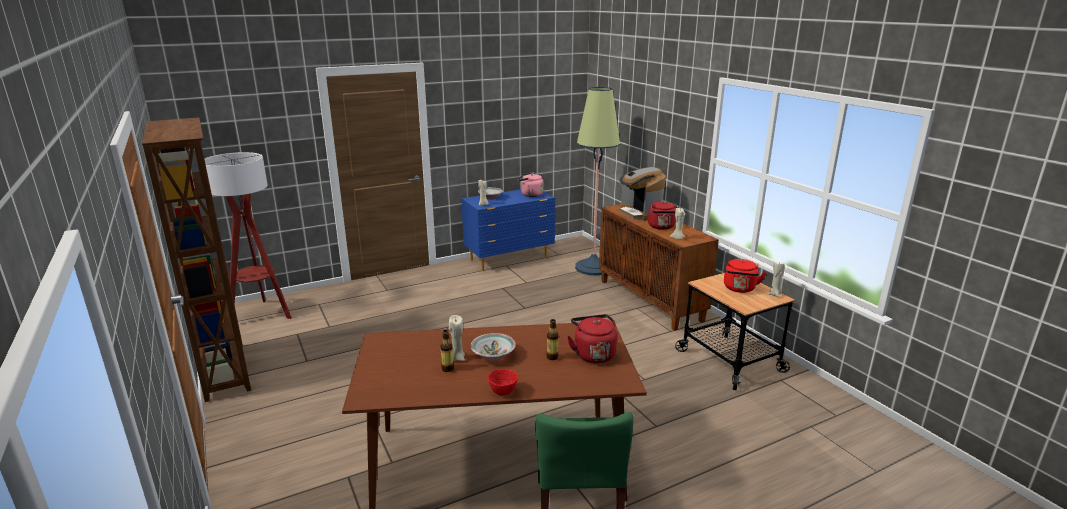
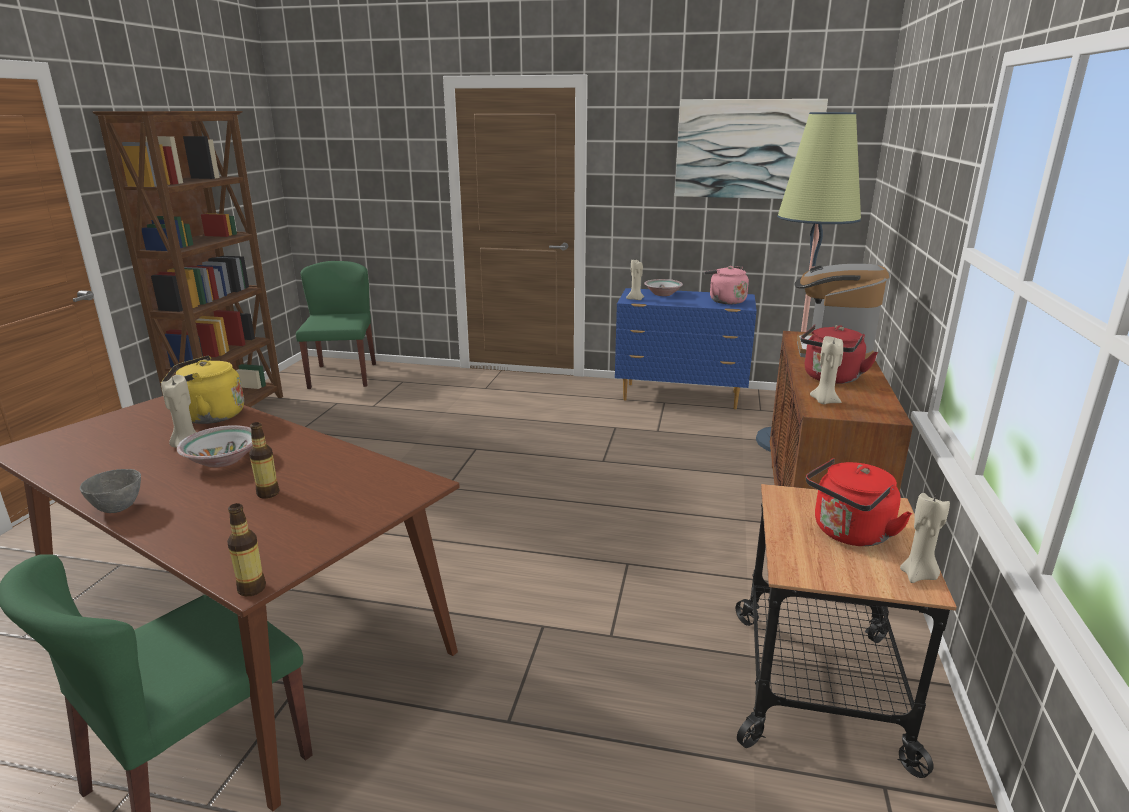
camera: 40 degrees right, 0 degrees up
floor lamp [205,152,292,319] -> green chair [296,261,376,389]
bottle [440,330,454,372] -> bottle moved to [227,503,266,597]
red bowl [488,369,518,396] -> grey bowl [80,469,141,513]
red kettle [567,314,617,363] -> none
none -> yellow kettle [161,356,244,424]
none -> picture [675,99,828,199]

